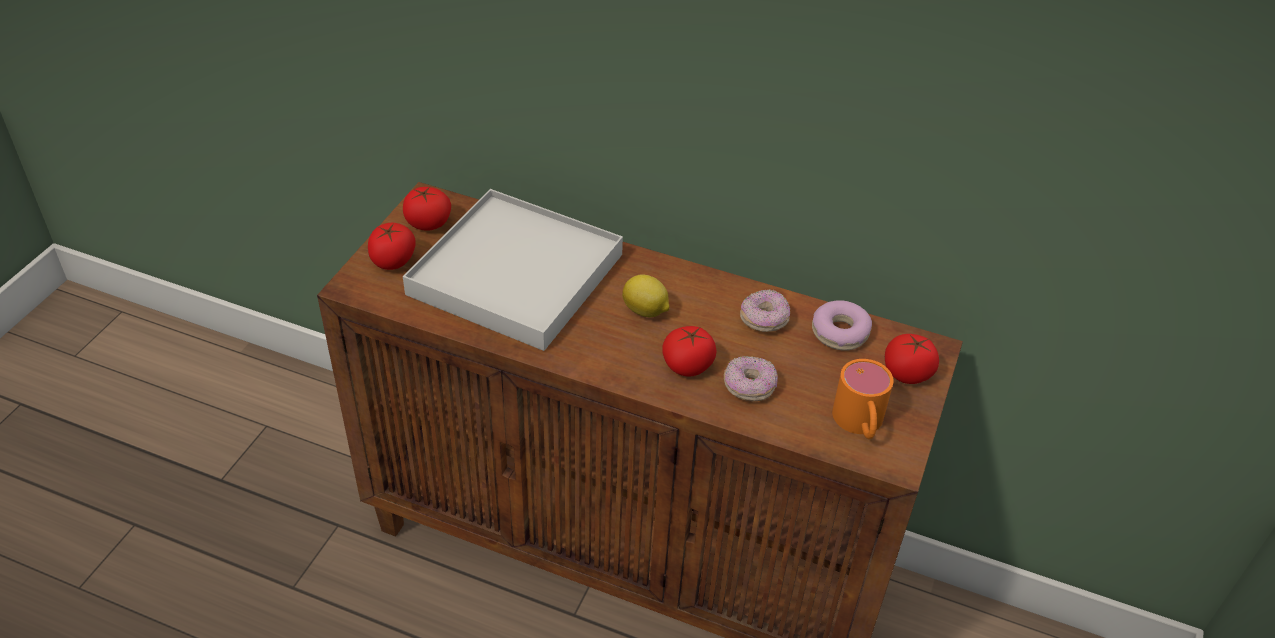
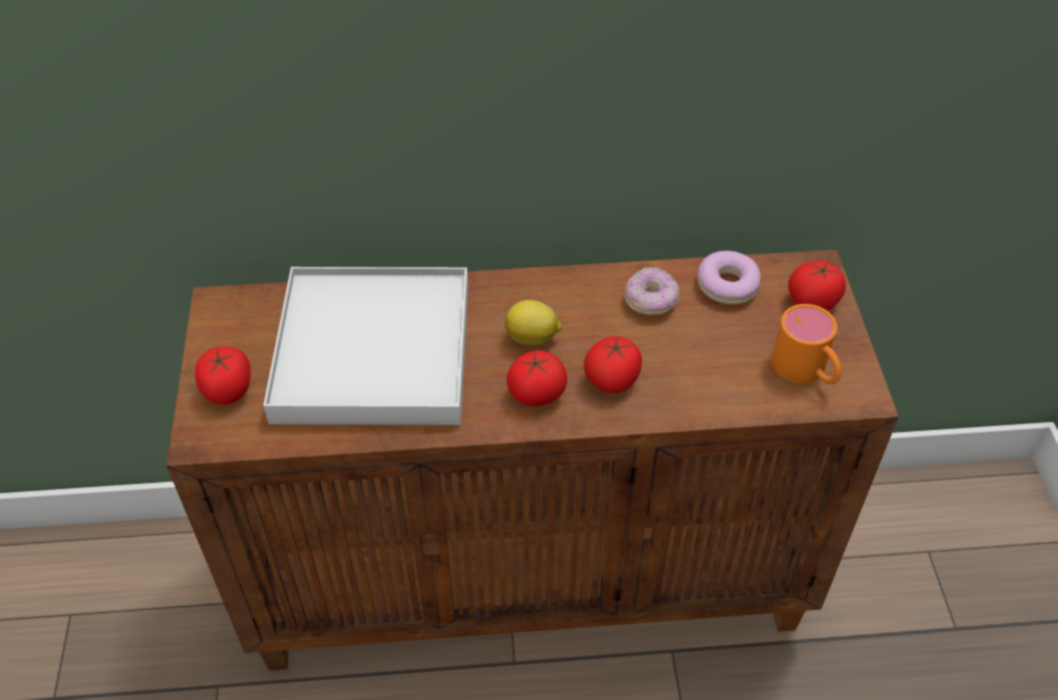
camera: 25 degrees left, 5 degrees up
tomato [403,187,451,230] -> tomato moved to [507,350,567,406]
donut [724,356,778,401] -> none

